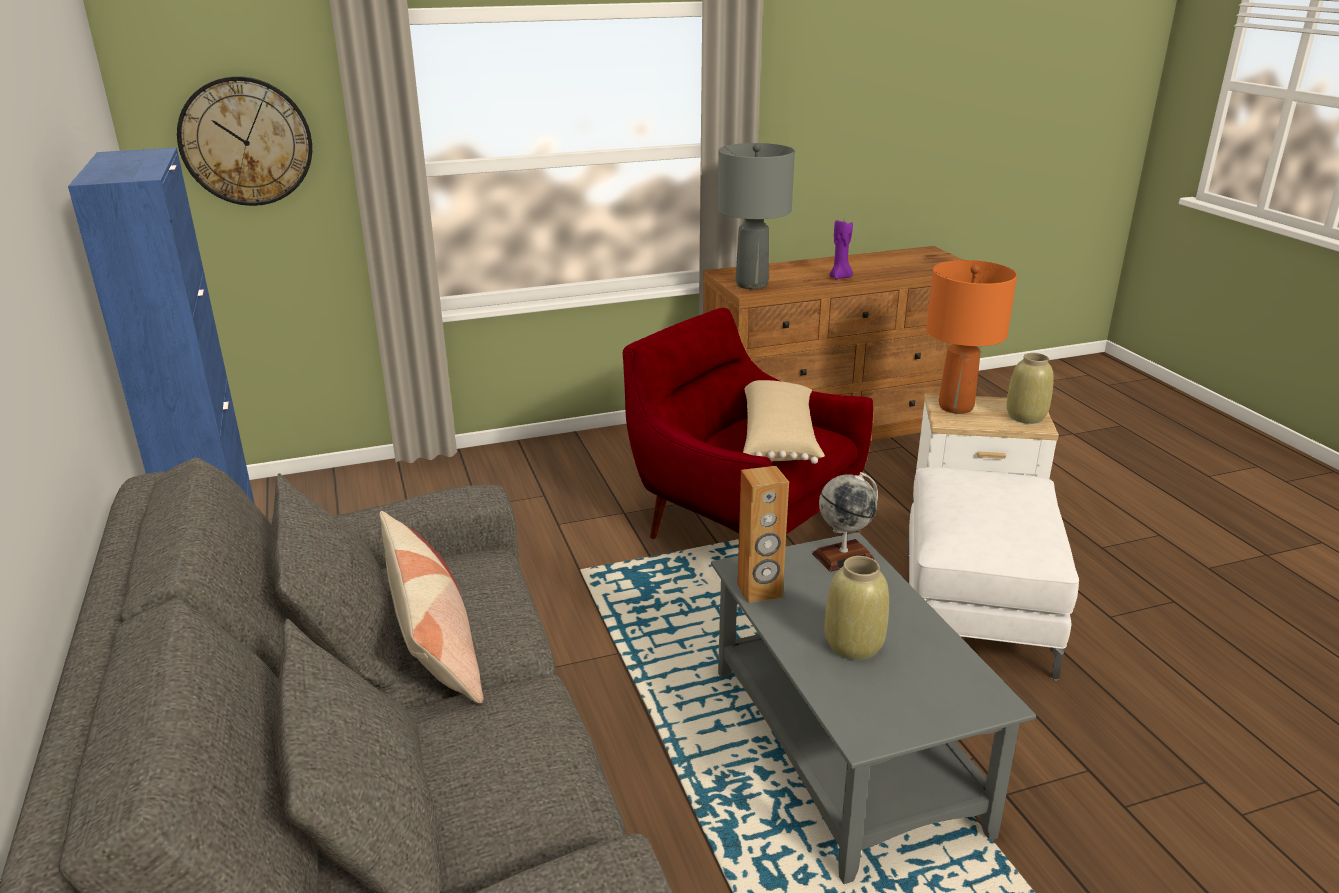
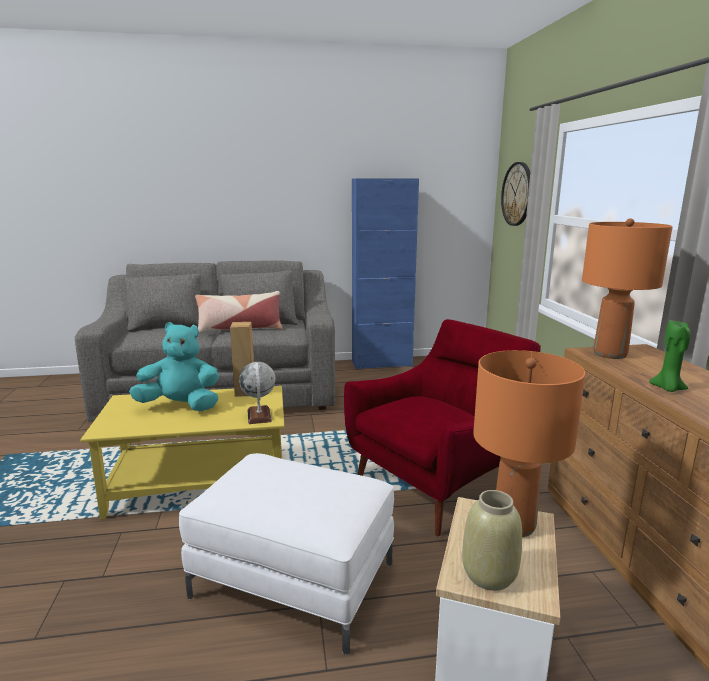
camera: 100 degrees right, 10 degrees down
grey coffee table [711,532,1036,884] -> yellow coffee table [80,386,284,520]
grey table lamp [717,143,795,289] -> orange table lamp [582,218,673,359]
beige pillow [743,380,825,464] -> none
beige vase [824,556,889,660] -> turquoise plush toy [129,322,219,411]
purple candle [829,220,853,280] -> green candle [649,320,691,392]

